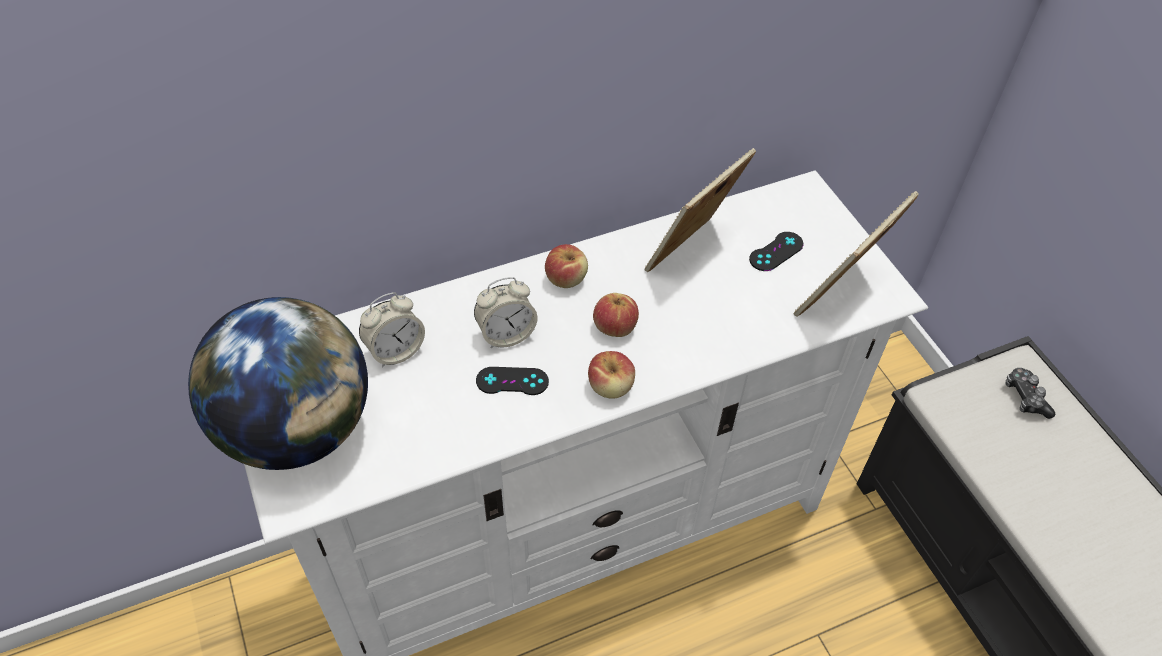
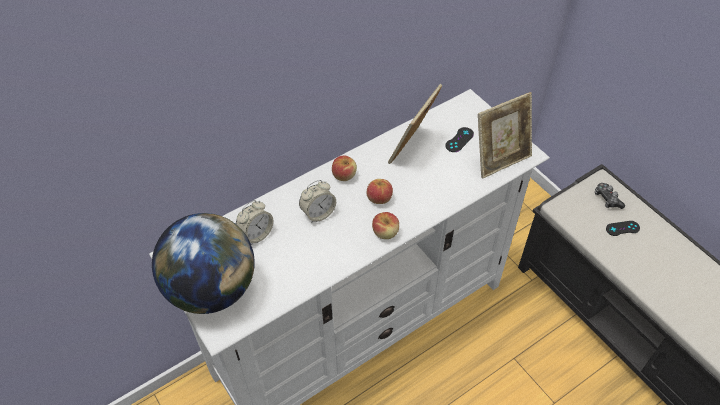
camera: 10 degrees left, 0 degrees up
black game controller [476,367,549,395] -> black game controller moved to [606,221,640,236]
picture frame [794,191,919,317] -> picture frame turned 150 degrees counterclockwise [478,92,532,178]

